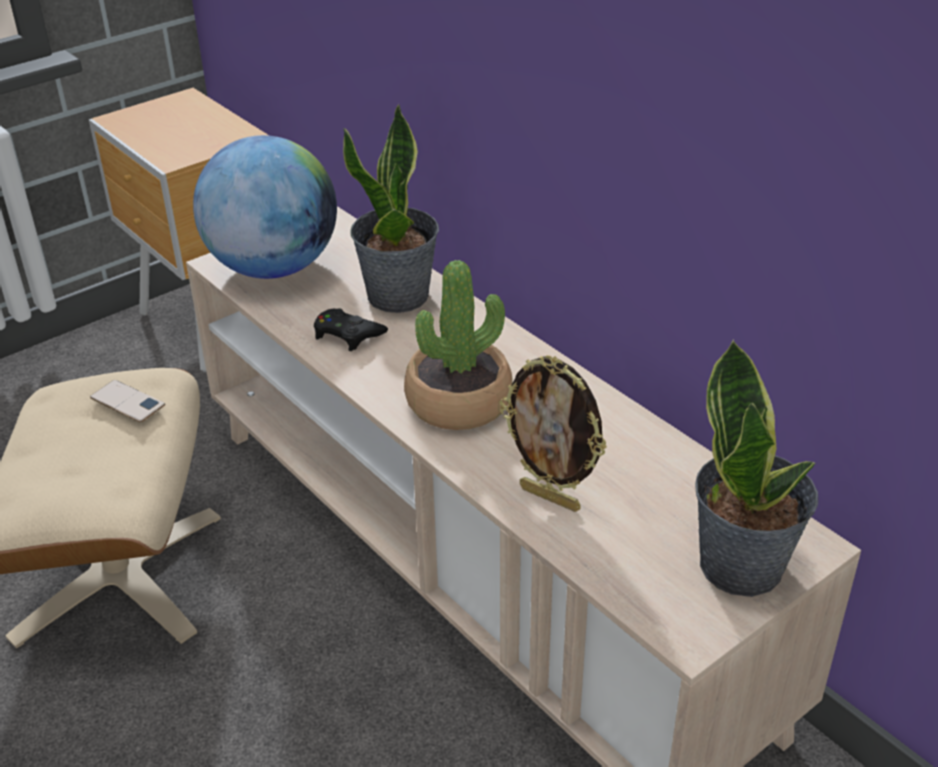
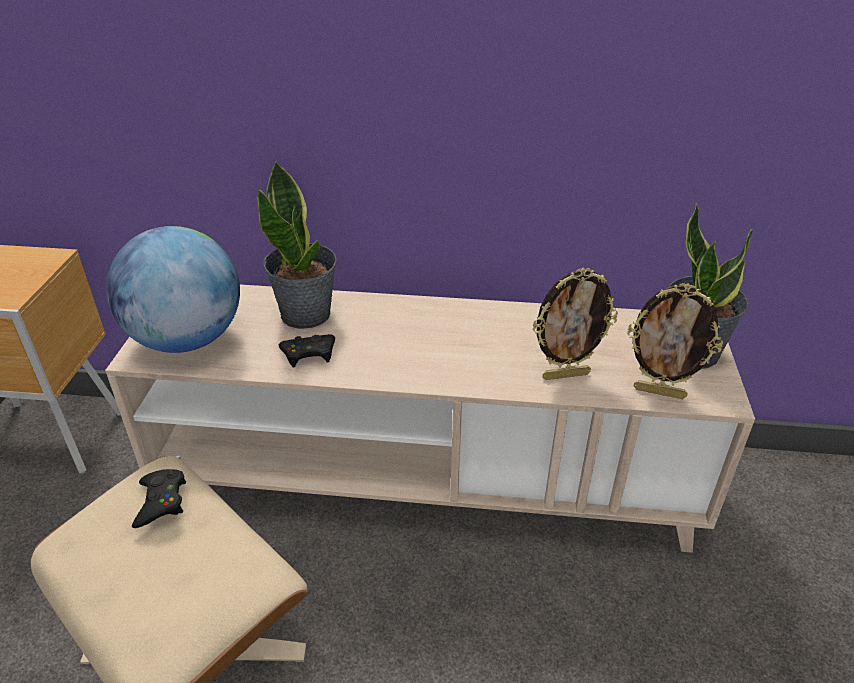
camera: 45 degrees left, 0 degrees up
phone [90,380,165,423] -> black game controller [132,469,186,528]
potted plant [404,260,512,430] -> none
none -> picture frame [627,283,723,399]

